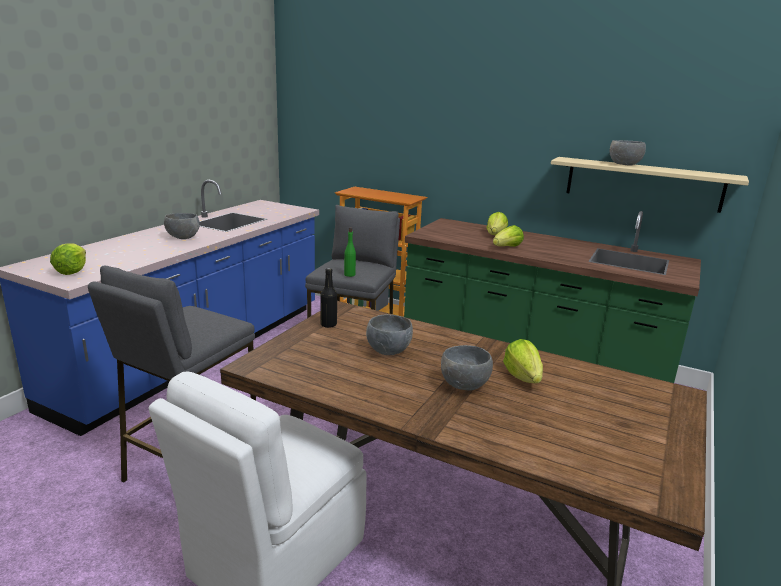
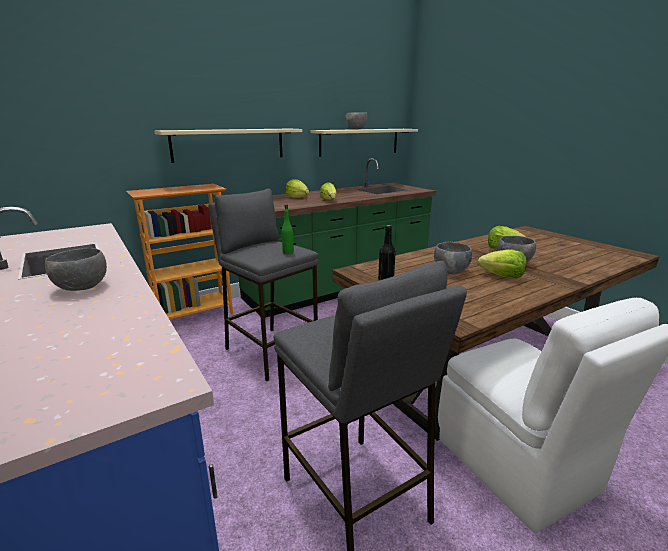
camera: 60 degrees left, 0 degrees up
lettuce [50,243,86,275] -> lettuce moved to [478,249,527,279]
none -> beige shelf [154,129,302,163]

